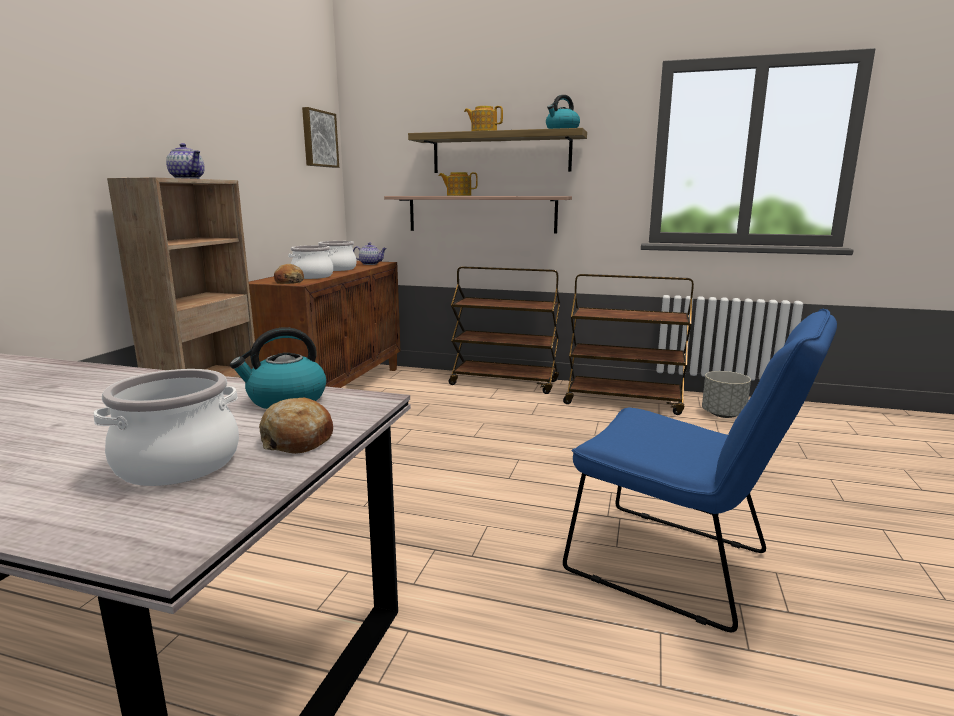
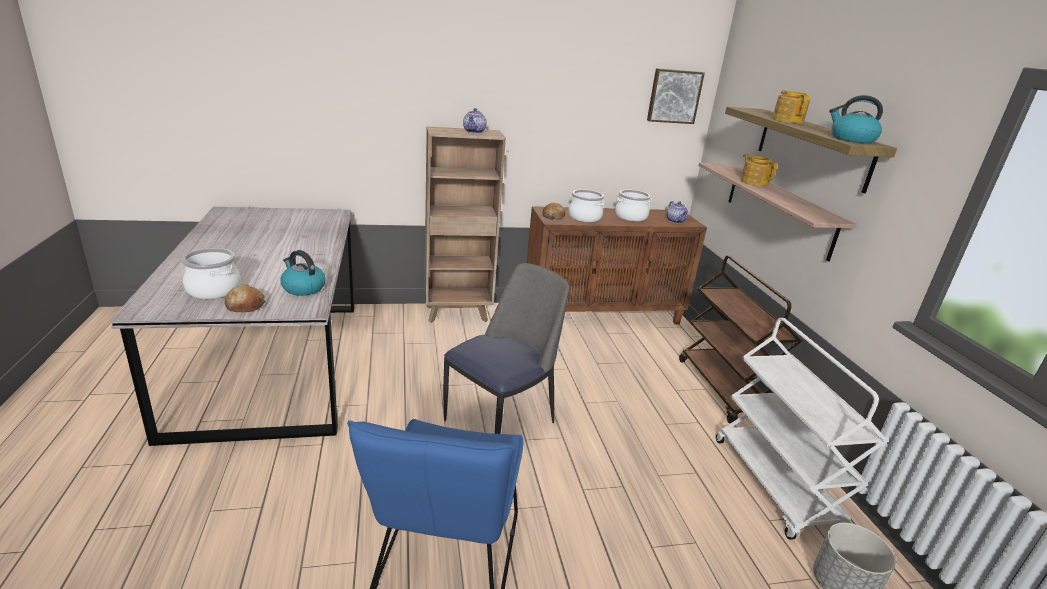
camera: 60 degrees right, 10 degrees up
brown cart [563,274,694,415] -> white cart [716,318,888,540]
none -> chair [443,263,569,434]

